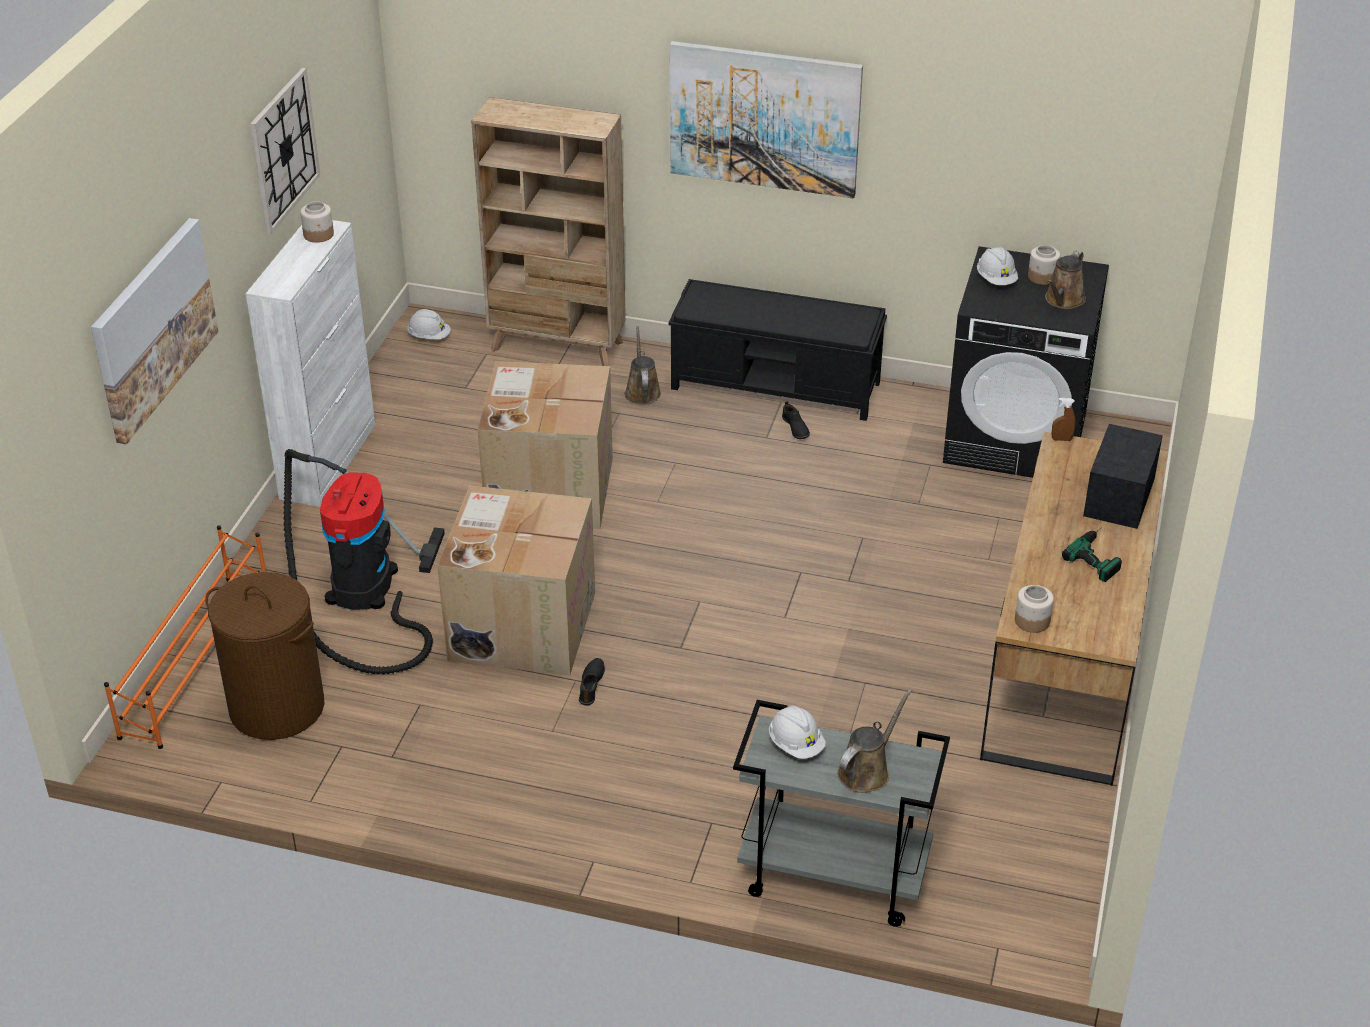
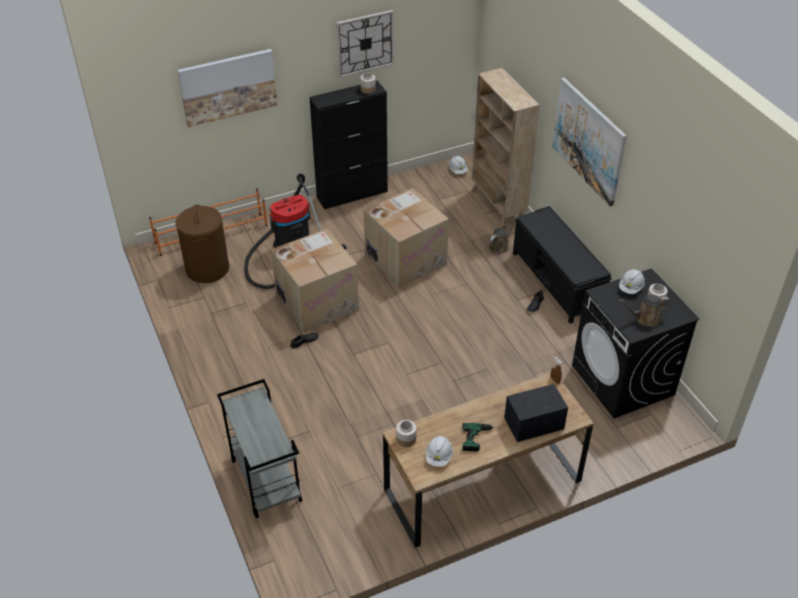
camera: 50 degrees right, 5 degrees up
white cabinet [246,220,375,507] -> black cabinet [309,81,388,209]
white hard hat [769,705,826,759] -> white hard hat moved to [426,436,453,467]
brown watering can [837,689,912,793] -> none

